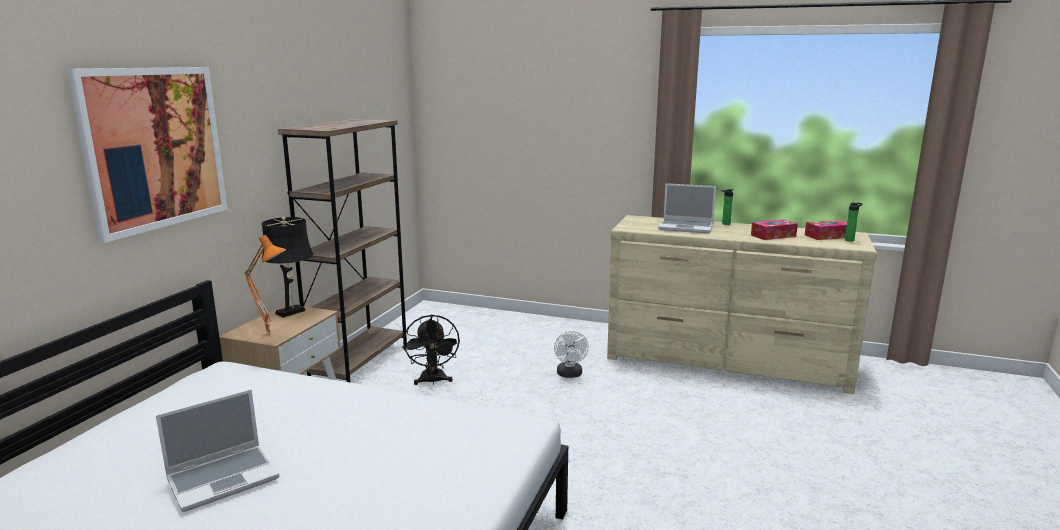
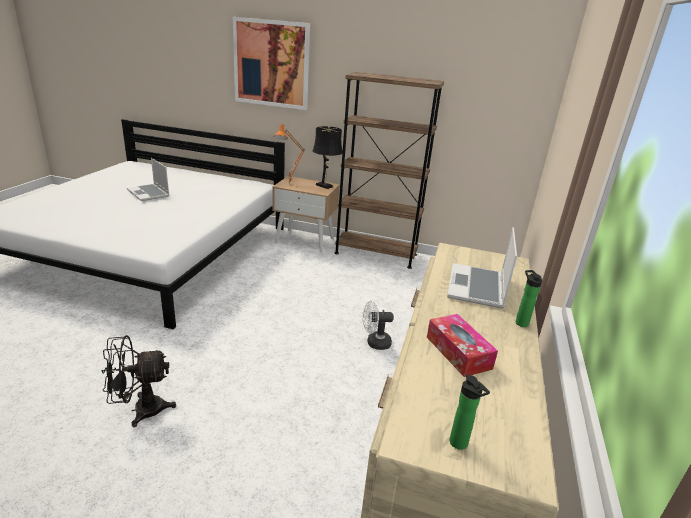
camera: 85 degrees right, 10 degrees up
black fan [403,314,460,385] -> black fan moved to [101,335,176,427]
tissue box [805,220,847,240] -> none

